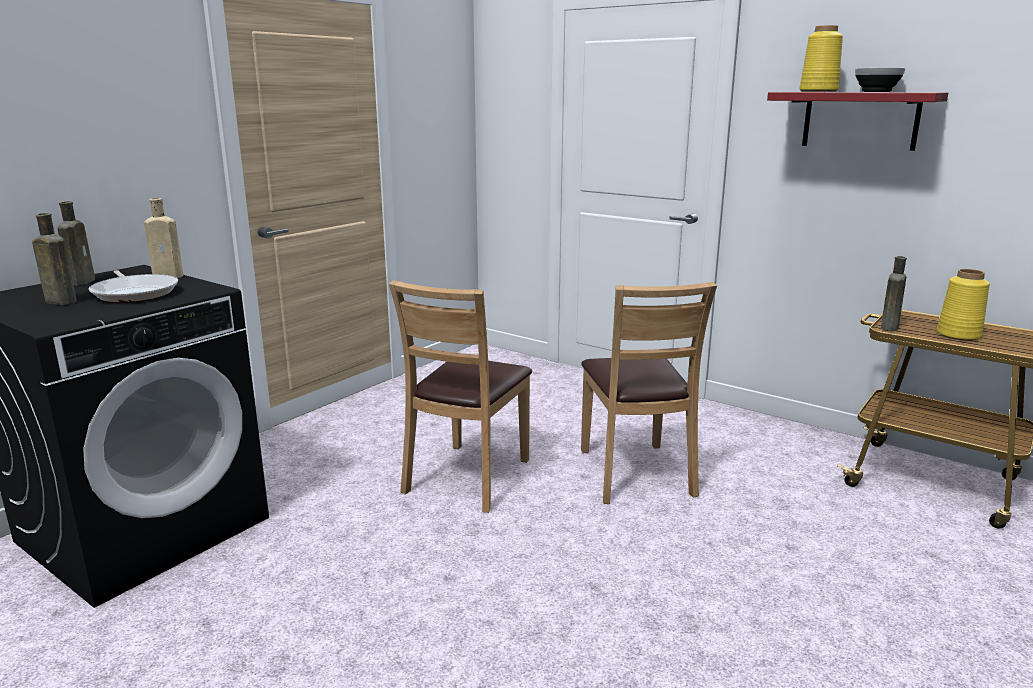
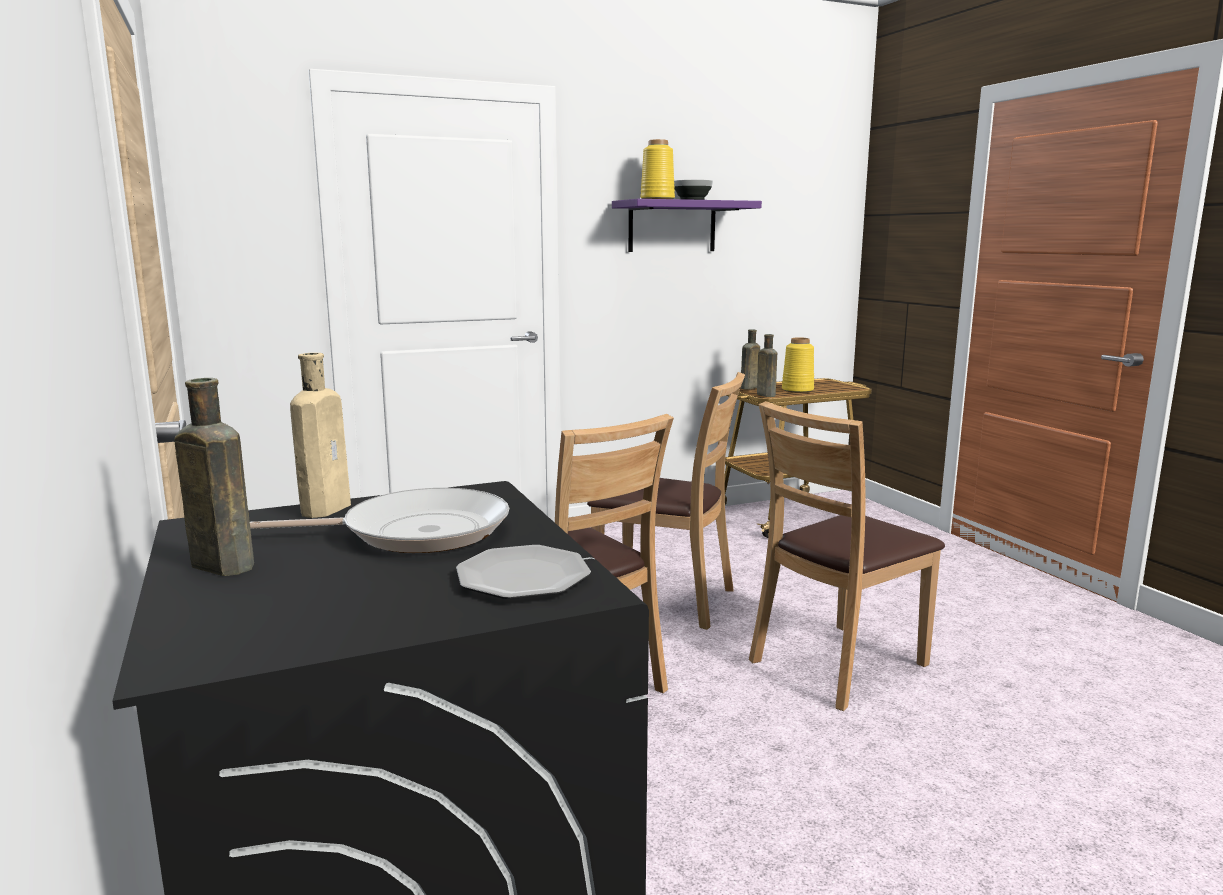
camera: 60 degrees left, 5 degrees down
brown bottle [32,213,77,305] -> brown bottle moved to [741,329,760,389]
red shelf [767,92,948,151] -> purple shelf [612,199,762,252]
none -> plate [456,545,591,599]
none -> brown chair [749,401,945,711]

